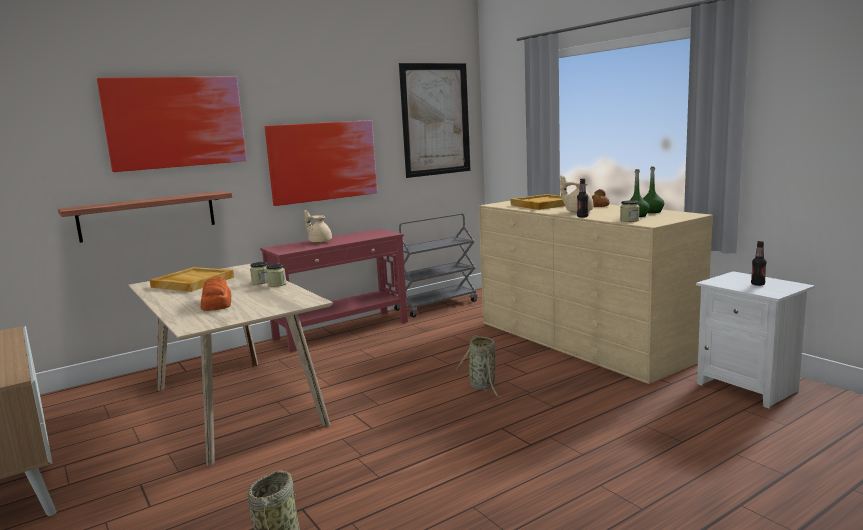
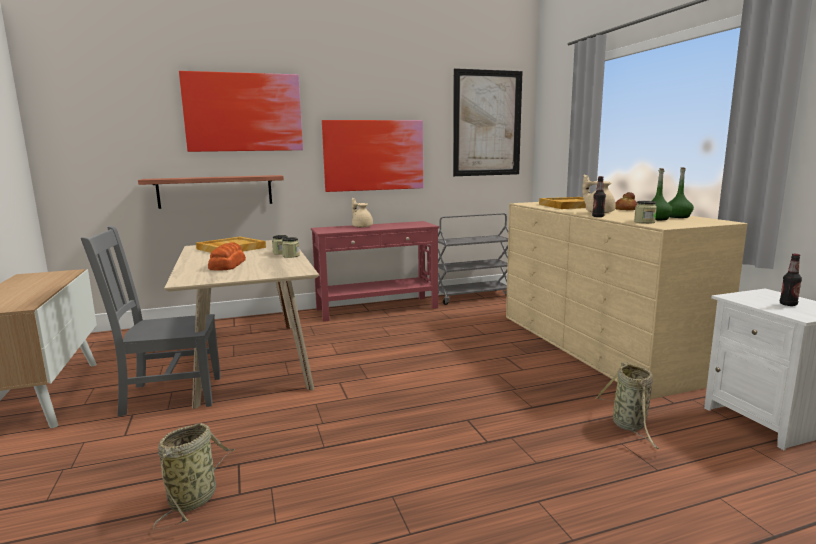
camera: 15 degrees right, 0 degrees up
basket [456,335,502,398] -> basket moved to [595,362,658,449]
none -> grey chair [81,226,221,417]

